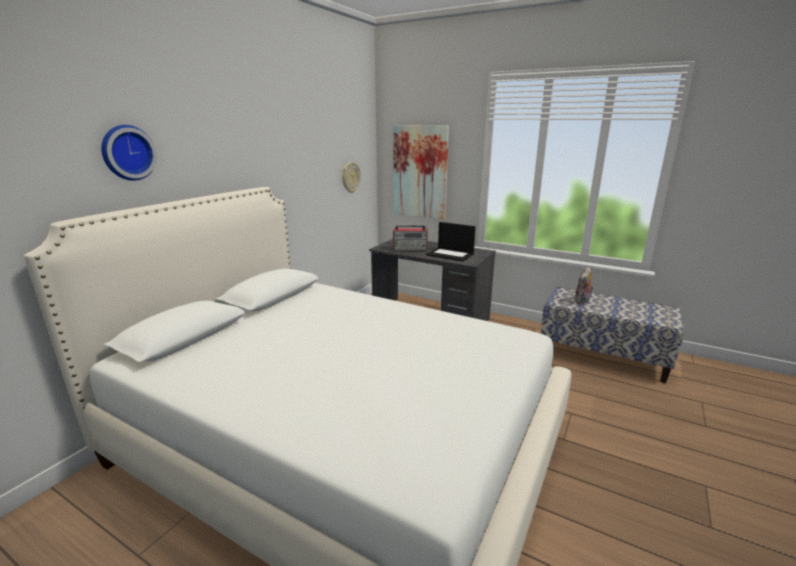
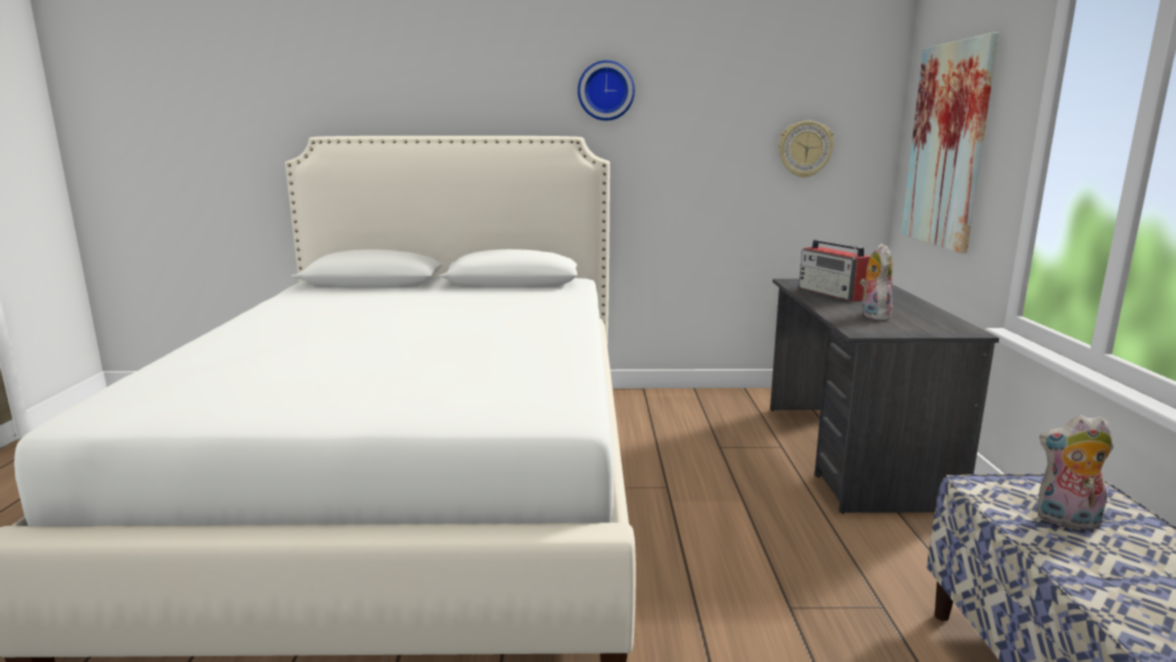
camera: 60 degrees right, 5 degrees down
wall clock [101,125,157,181] -> wall clock moved to [578,60,635,121]
laptop [426,222,475,262] -> plush toy [860,244,893,321]

